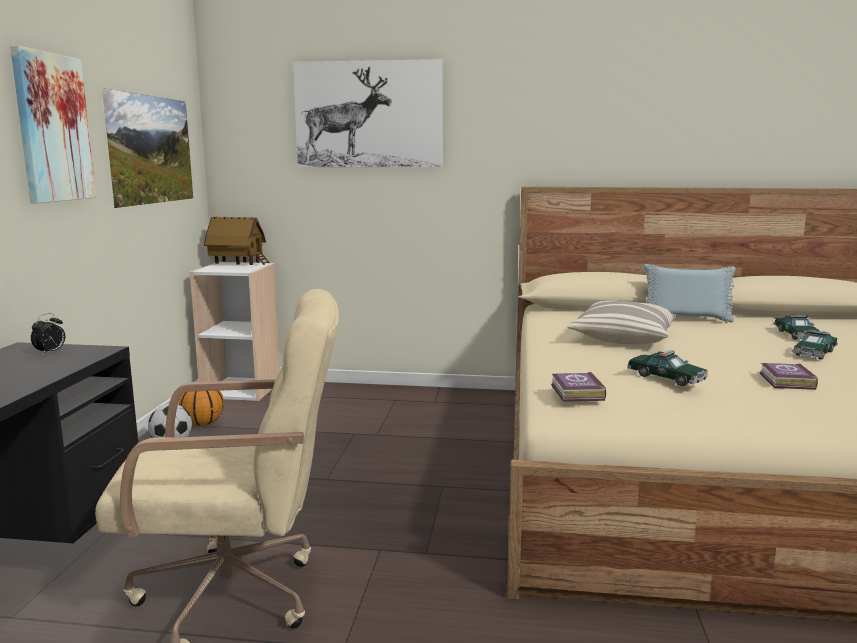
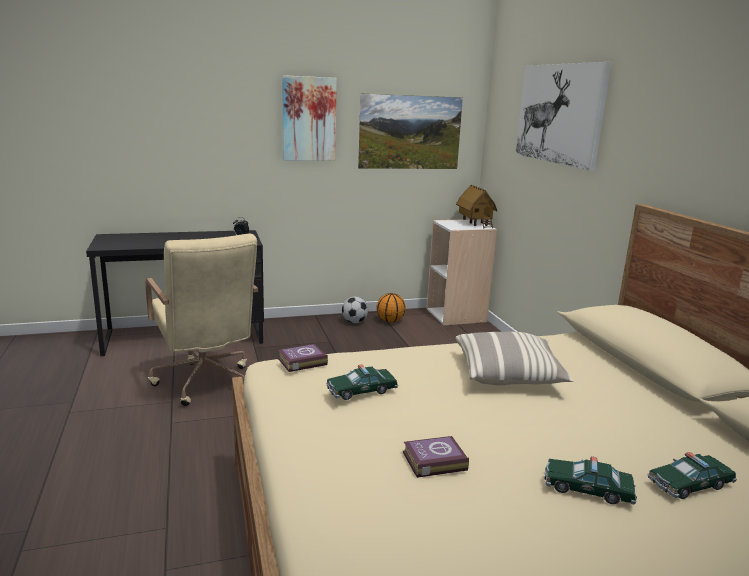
camera: 65 degrees right, 5 degrees up
toy car [627,350,708,386] -> toy car turned 45 degrees clockwise [326,365,398,400]
blue pillow [644,264,736,323] -> none

